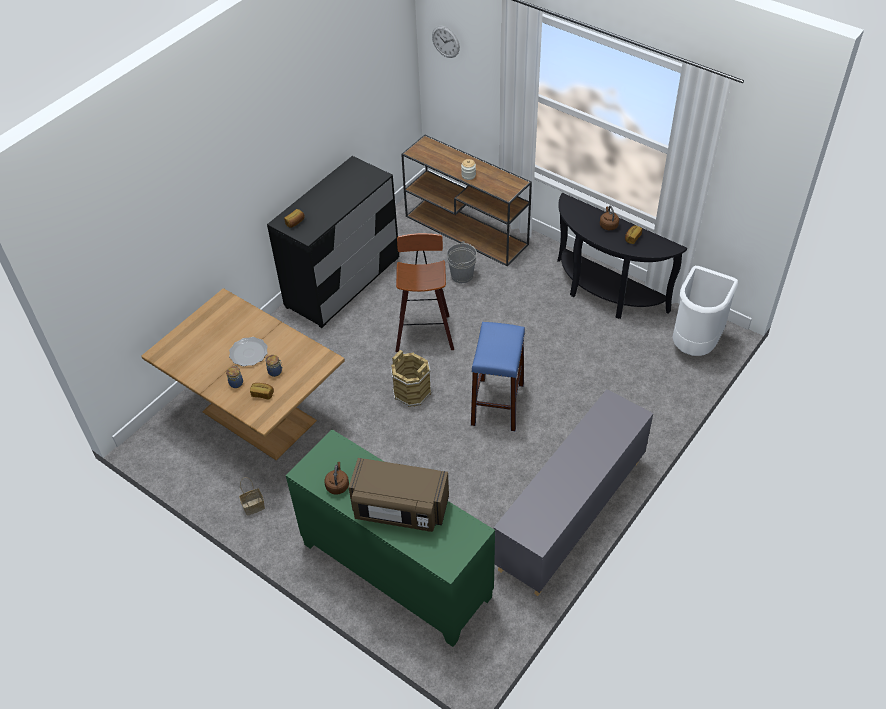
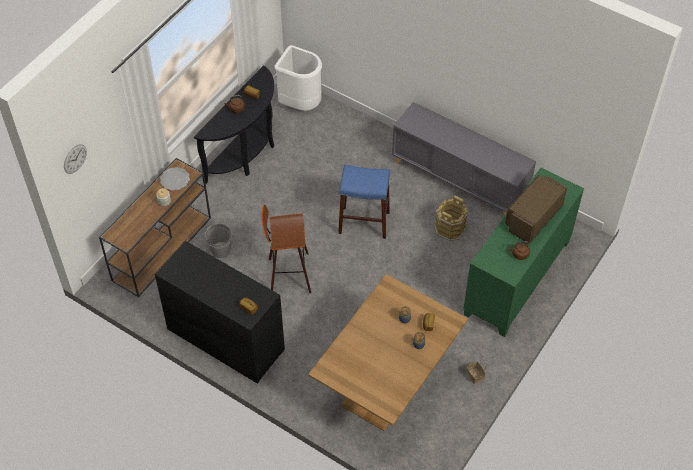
camera: 95 degrees left, 5 degrees up
plate [229,337,268,366] -> plate moved to [160,167,190,191]
brown microwave [349,458,449,532] -> brown microwave turned 150 degrees counterclockwise [505,175,567,244]
brown bucket [391,350,432,407] -> brown bucket moved to [434,196,468,241]

